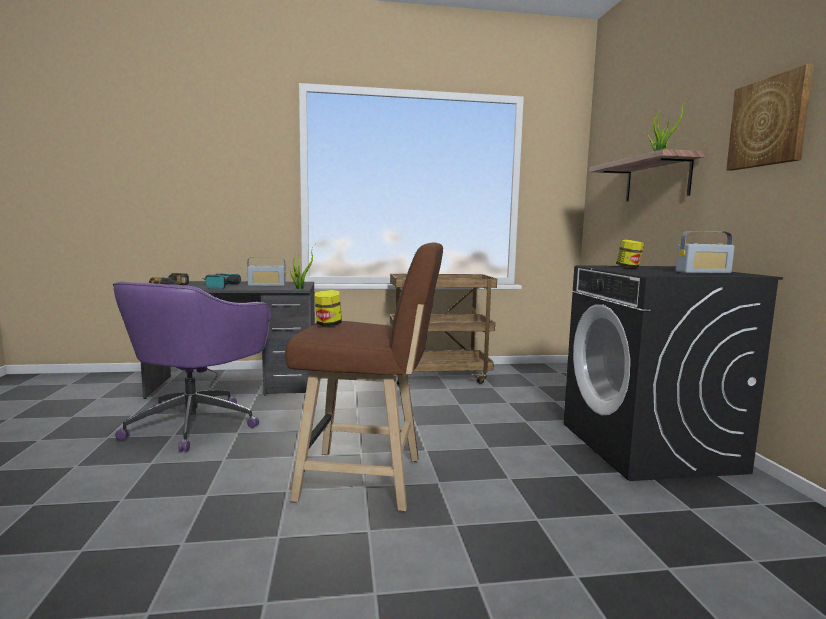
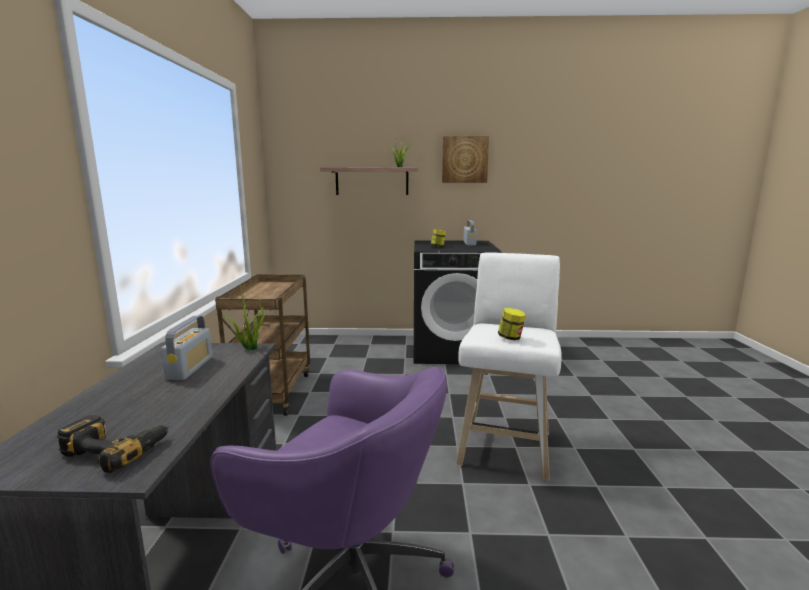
camera: 80 degrees left, 5 degrees up
power drill [202,273,241,289] -> none
brown stool [285,242,443,511] -> white stool [456,252,562,481]

